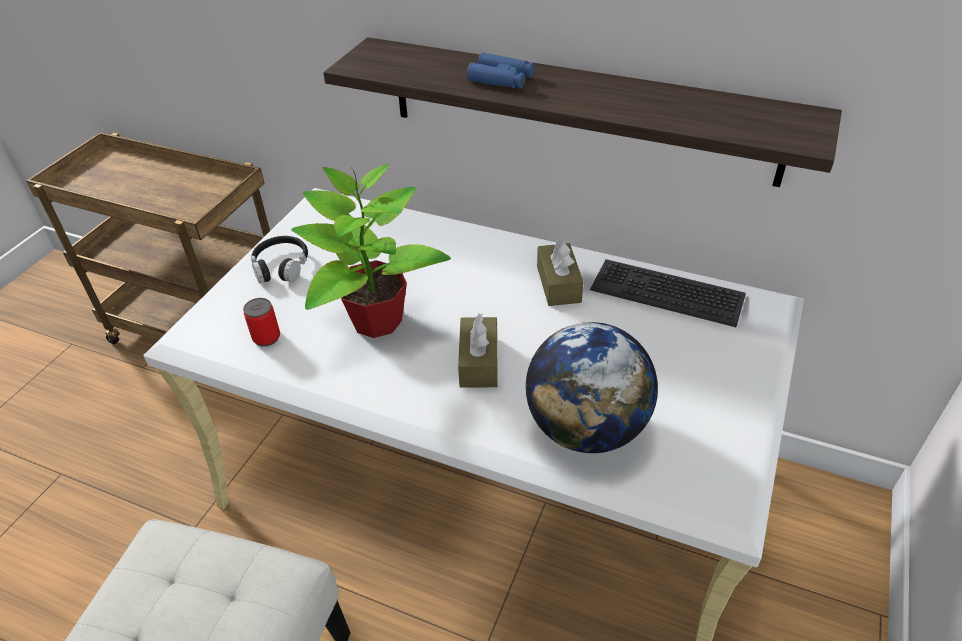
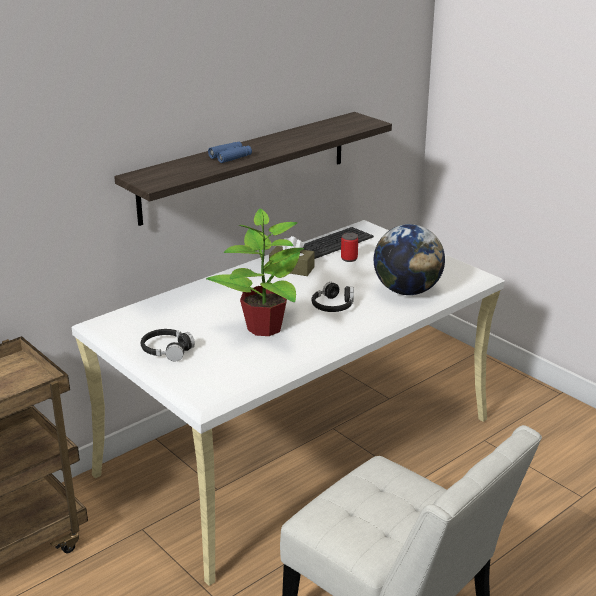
camera: 65 degrees left, 15 degrees down
can [243,298,280,347] -> can moved to [341,232,358,262]
brown tissue box [458,313,498,388] -> black headphones [312,282,354,312]

